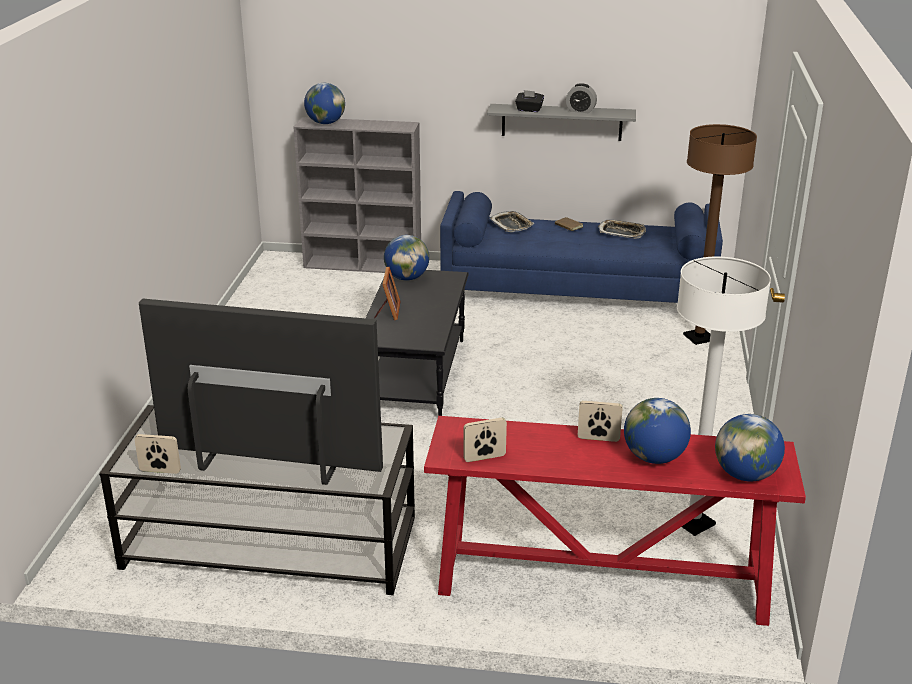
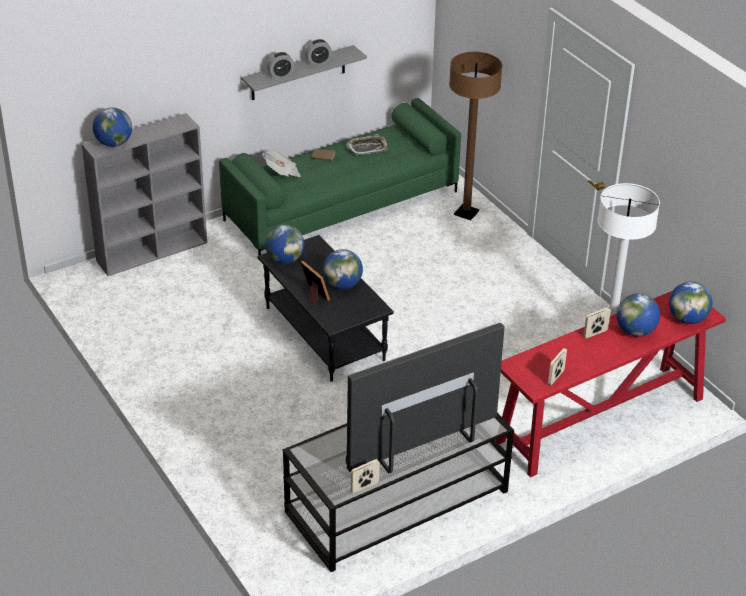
camera: 40 degrees left, 10 degrees up
blue sofa [440,191,723,303] -> green sofa [219,98,461,256]
tray [489,211,534,232] -> newspaper [262,150,301,177]
black tissue box [515,90,544,112] -> alarm clock [267,52,295,78]
none -> globe [323,249,363,289]

